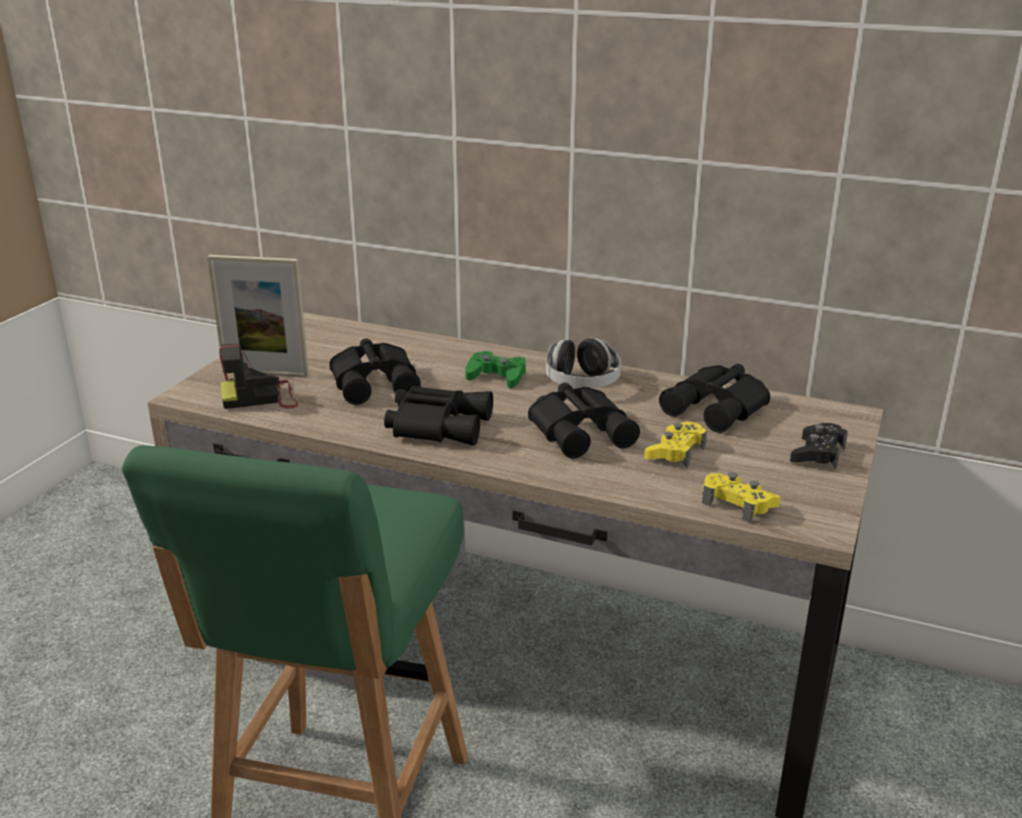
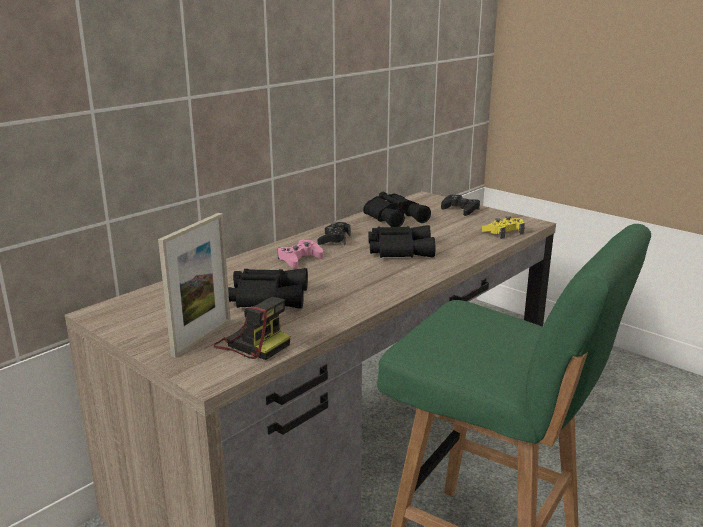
camera: 70 degrees left, 5 degrees down
camera [219,344,298,409] -> camera turned 60 degrees counterclockwise [214,297,290,360]
black binoculars [384,386,493,445] -> none
green game controller [465,351,526,389] -> pink game controller [278,240,323,268]
headphones [546,338,621,388] -> black game controller [318,222,351,245]
yellow game controller [644,422,707,468] -> none

